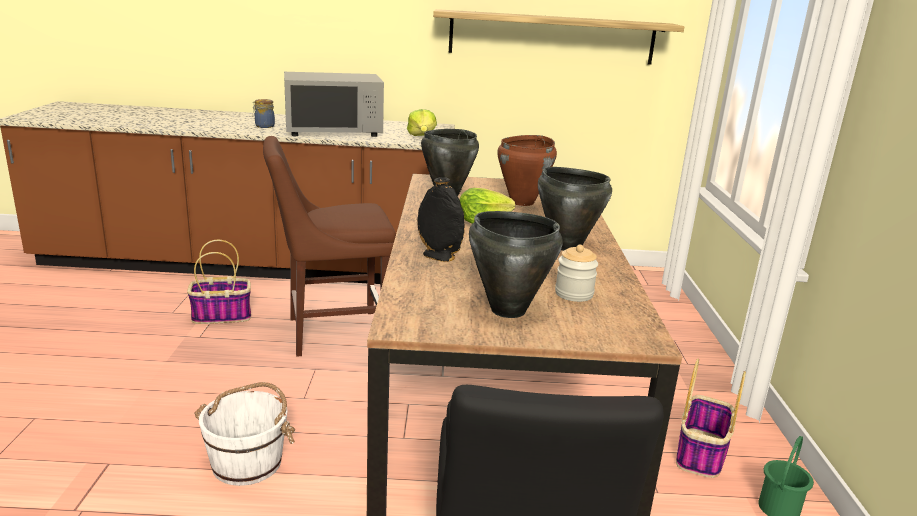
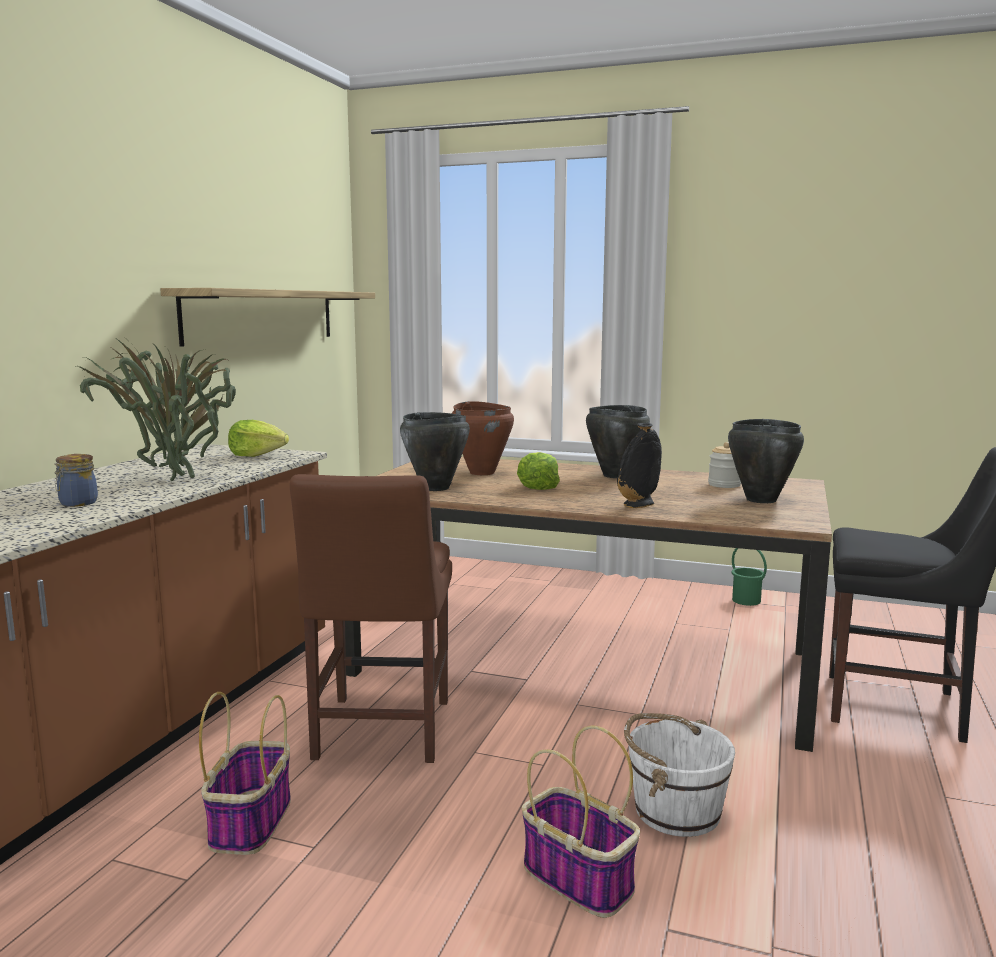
camera: 70 degrees left, 10 degrees down
grey microwave [284,72,384,137] -> potted plant [75,339,236,481]
basket [676,359,746,478] -> basket moved to [522,726,640,918]

